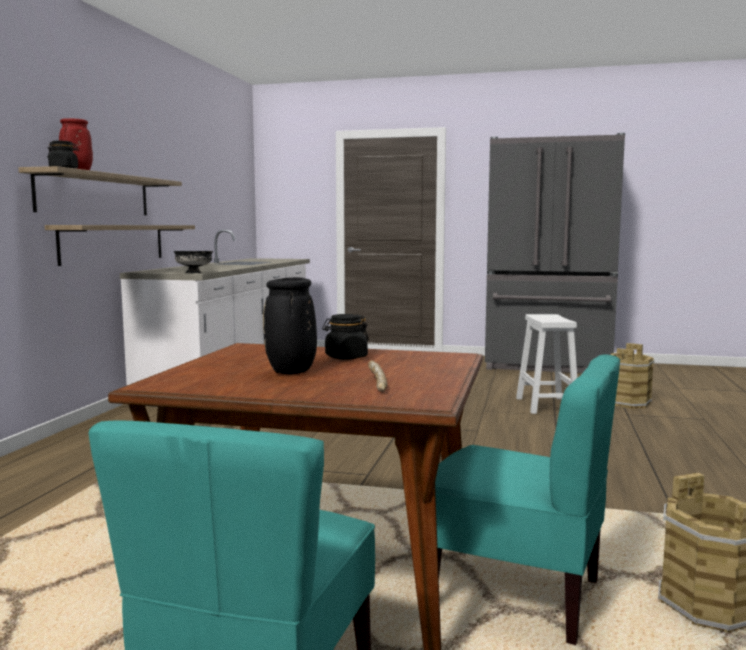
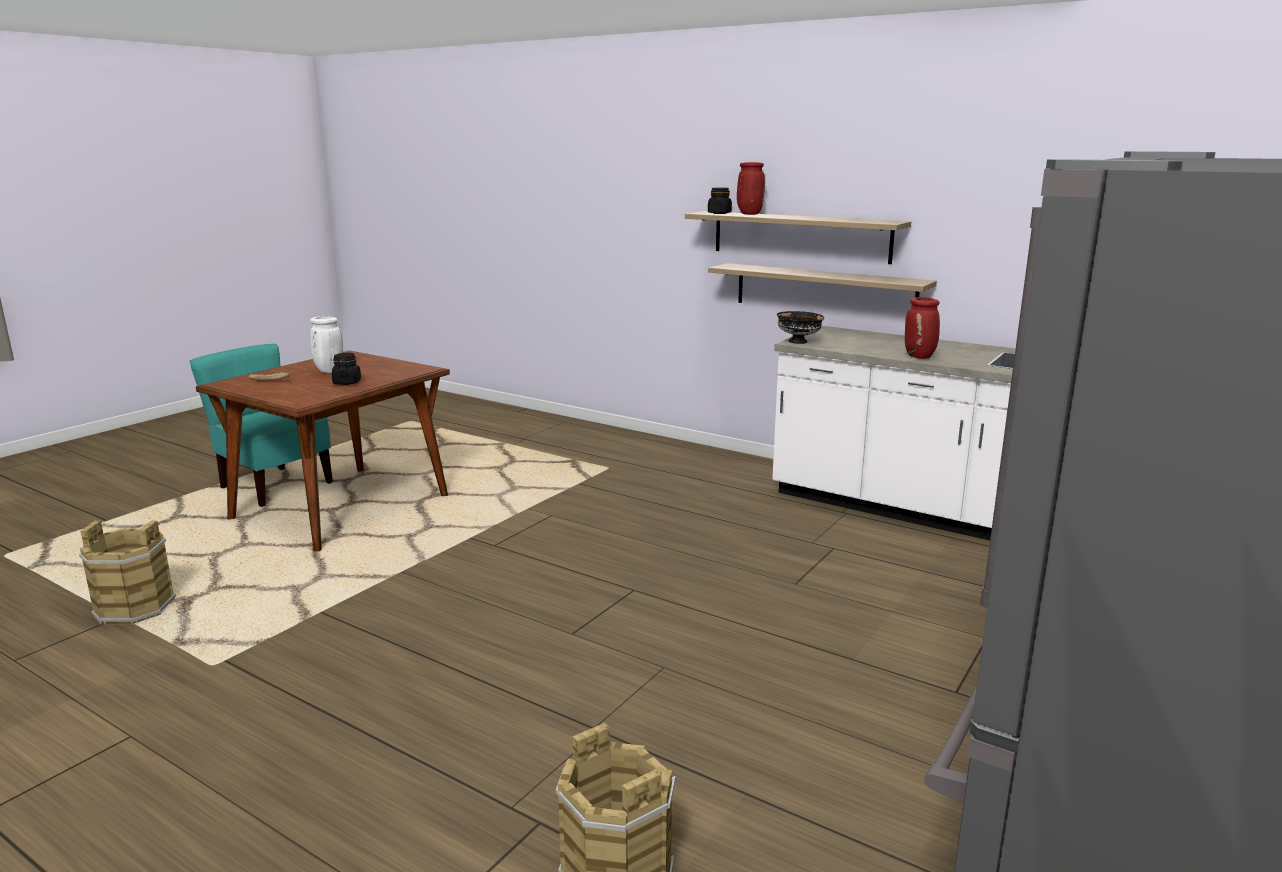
camera: 110 degrees right, 10 degrees up
black vase [263,277,317,374] -> white vase [310,316,343,373]
turquoise chair [435,354,620,645] -> none
white stool [516,314,577,414] -> none
none -> red vase [905,297,940,359]

